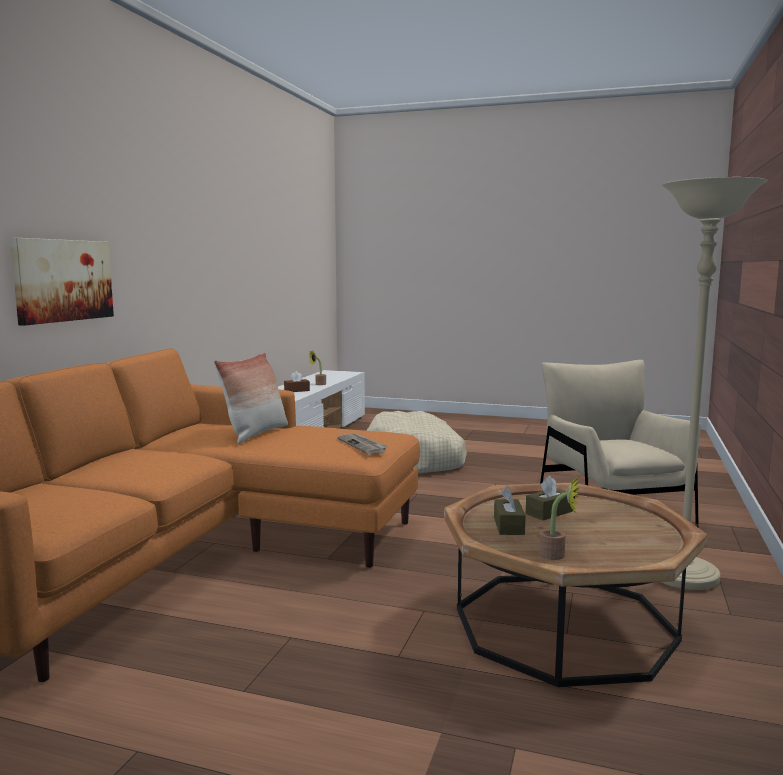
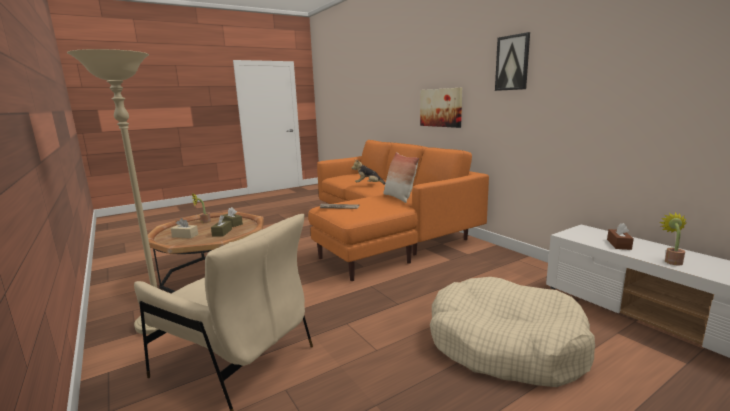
camera: 130 degrees right, 5 degrees up
none -> beige tissue box [171,218,198,238]
none -> plush toy [352,159,386,185]
none -> picture [495,32,530,91]

